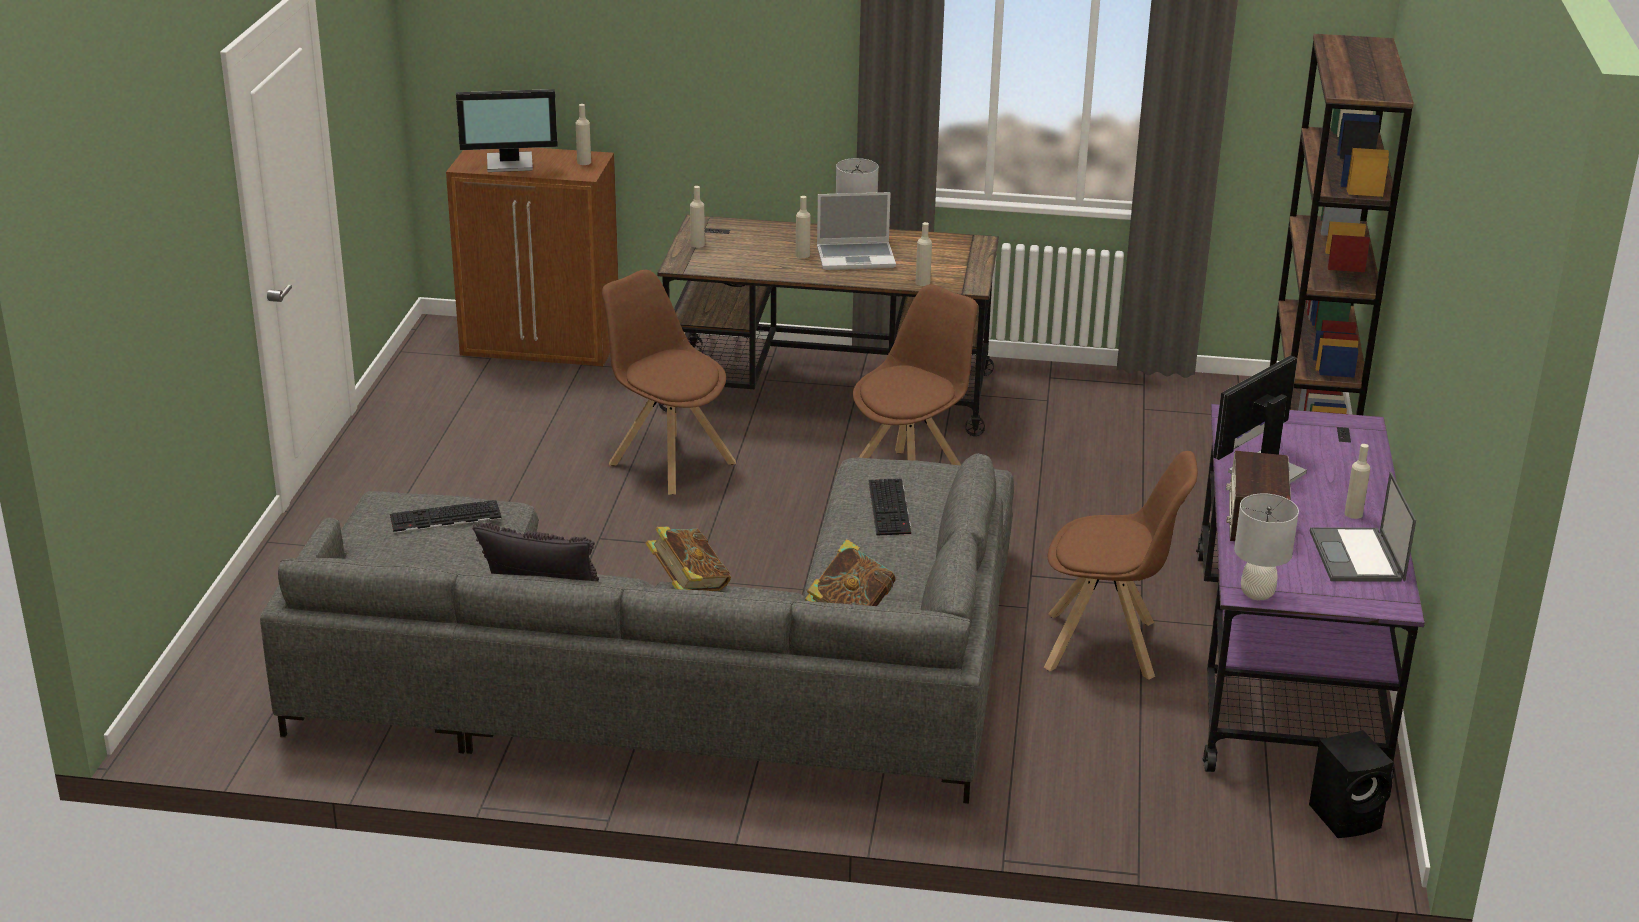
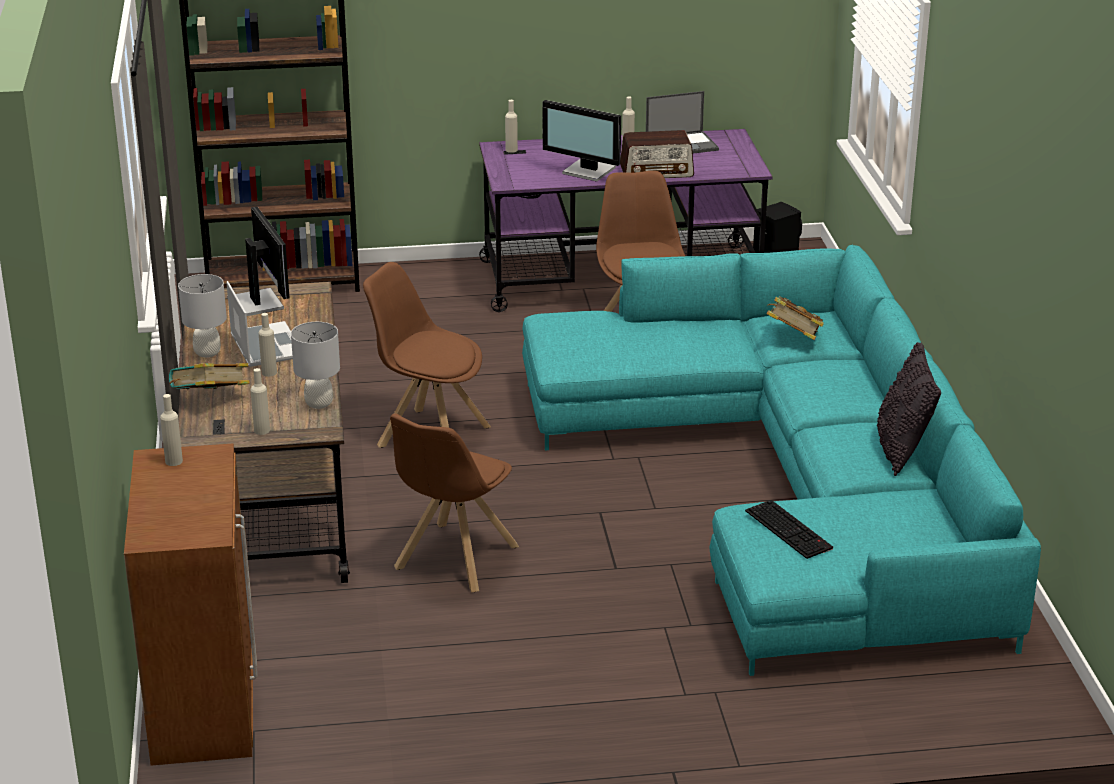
camera: 105 degrees left, 0 degrees up
grey sofa [260,453,1014,804] -> turquoise sofa [522,245,1041,676]
monitor [456,89,558,172] -> monitor moved to [227,207,289,316]
book [645,527,731,591] -> book moved to [169,363,250,389]
keyboard [868,479,911,535] -> none
beige bottle [916,222,932,286] -> beige bottle moved to [505,100,518,153]
grey table lamp [1234,493,1299,600] -> grey table lamp moved to [291,322,340,409]

